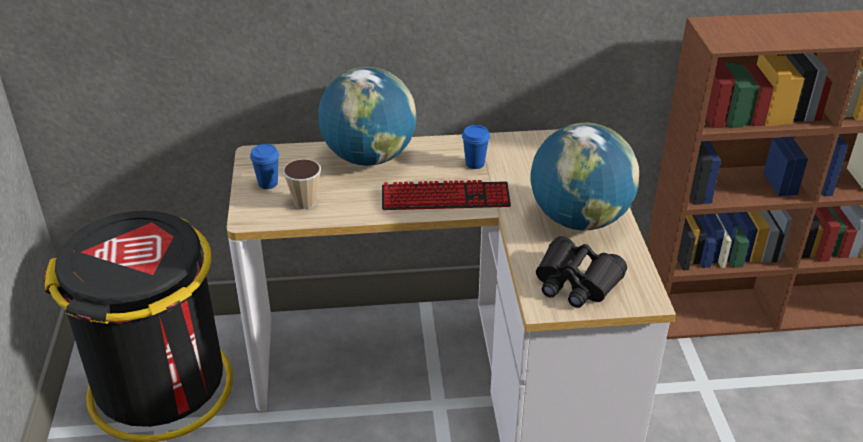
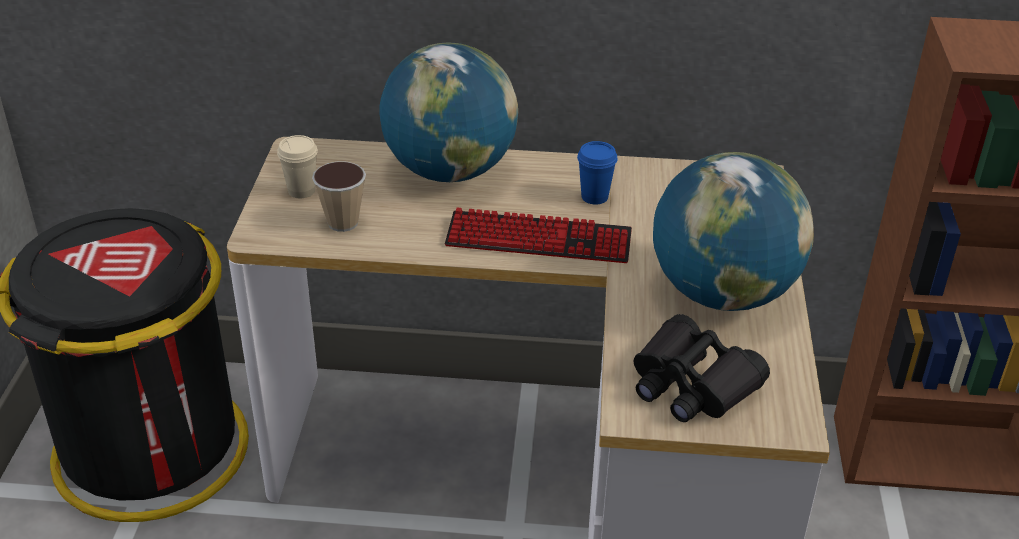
camera: 10 degrees right, 0 degrees up
blue cup [250,144,279,189] -> beige cup [277,135,318,198]

